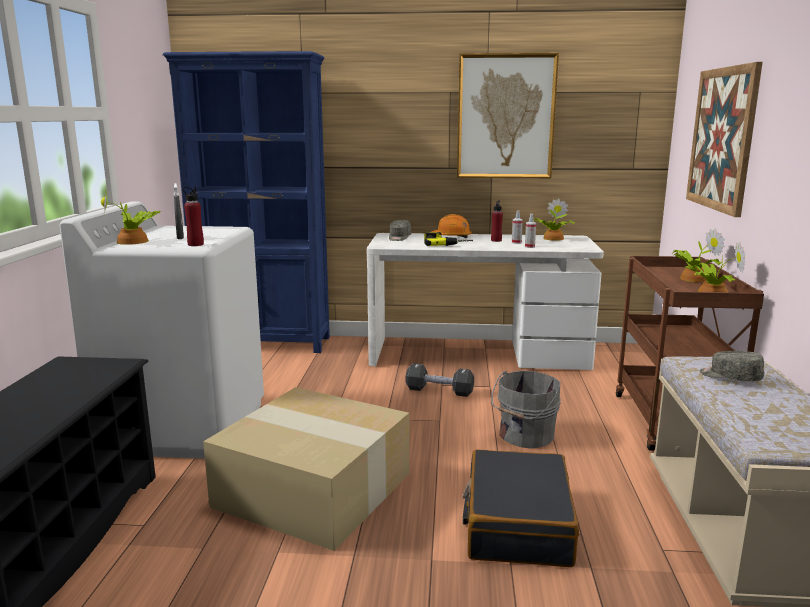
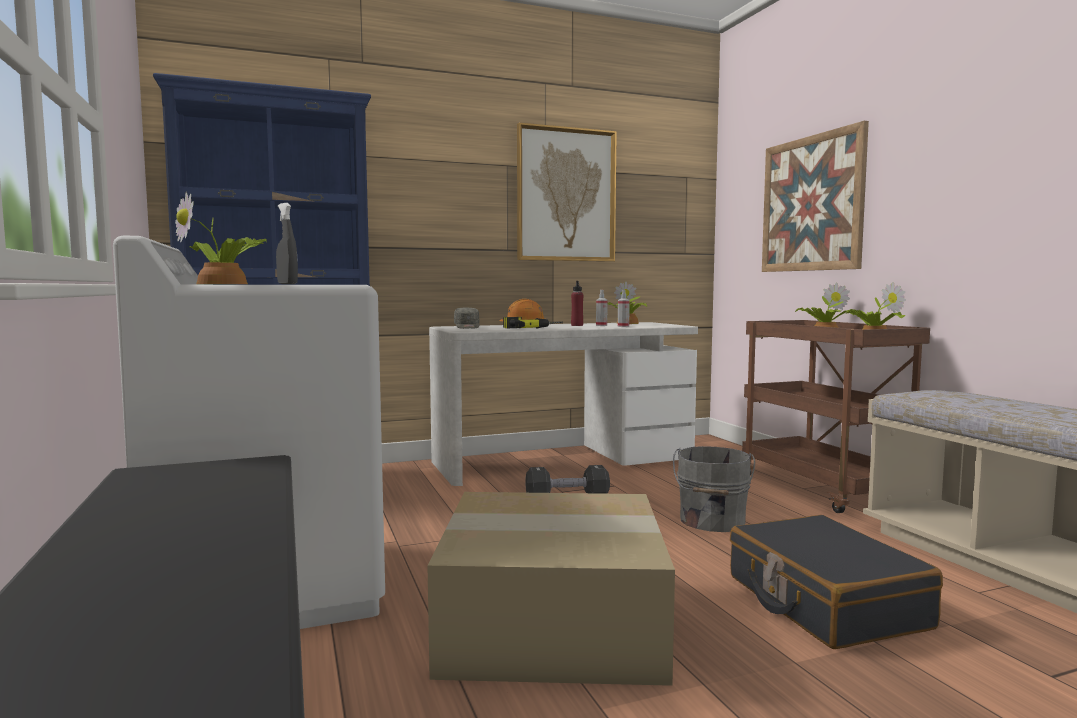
camera: 25 degrees left, 10 degrees down
red bottle [182,187,204,246] -> none
grey cap [699,351,764,382] -> none

